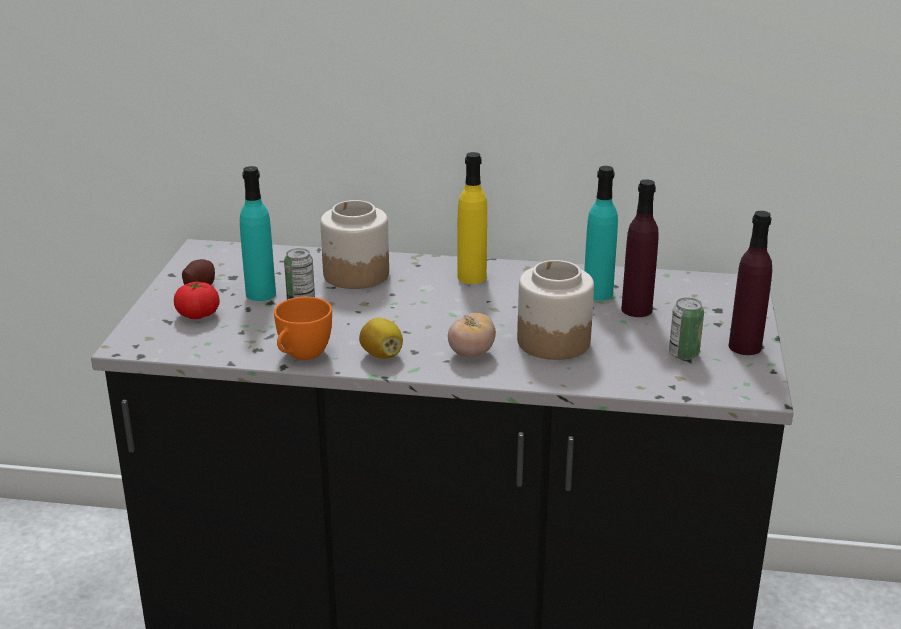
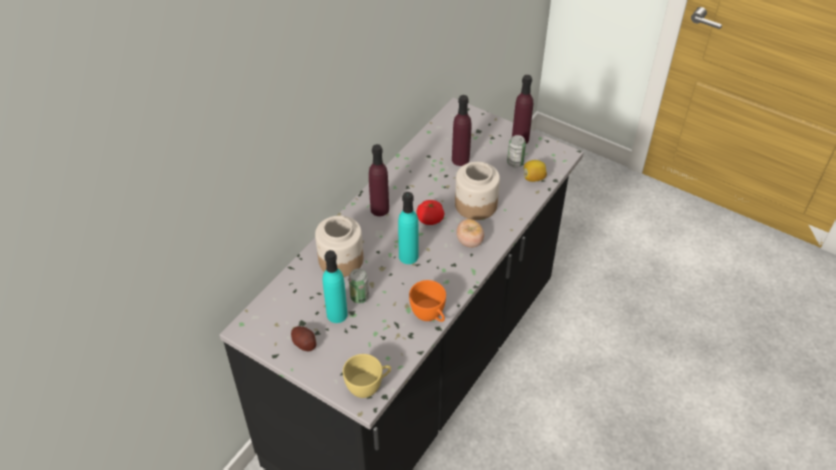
camera: 65 degrees left, 20 degrees up
tomato [174,281,220,319] -> tomato moved to [417,200,445,225]
lemon [359,318,403,359] -> lemon moved to [524,160,547,182]
yellow bottle [457,152,487,284] -> purple bottle [369,144,389,216]
turquoise bottle [584,166,618,301] -> turquoise bottle moved to [398,192,419,264]
none -> yellow cup [343,354,391,398]

